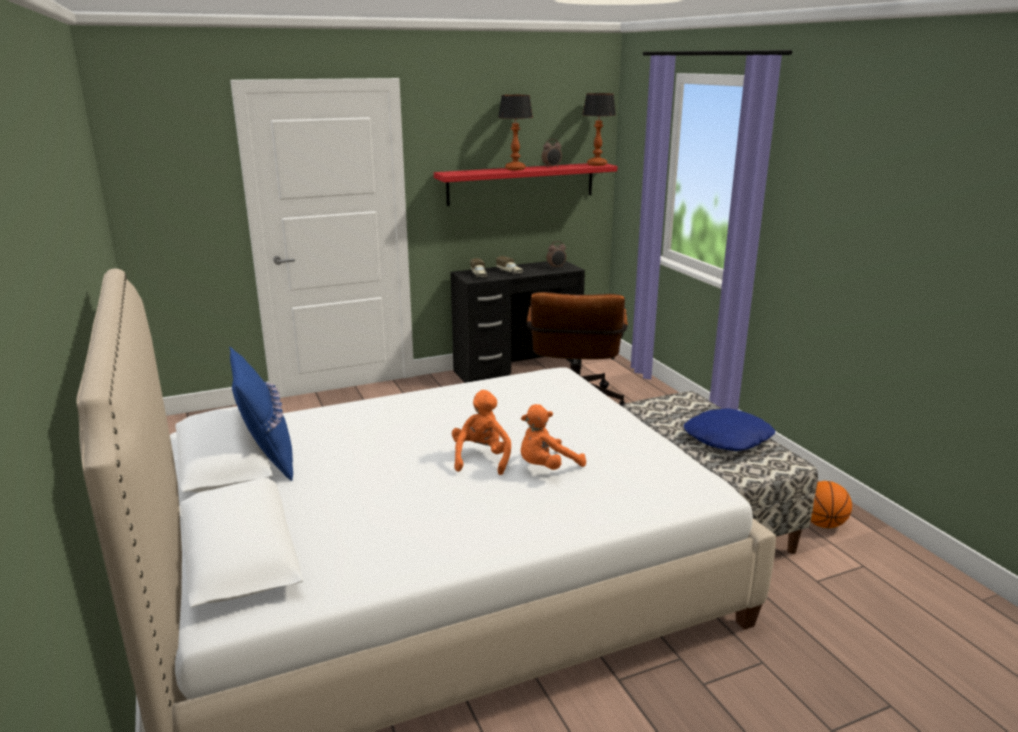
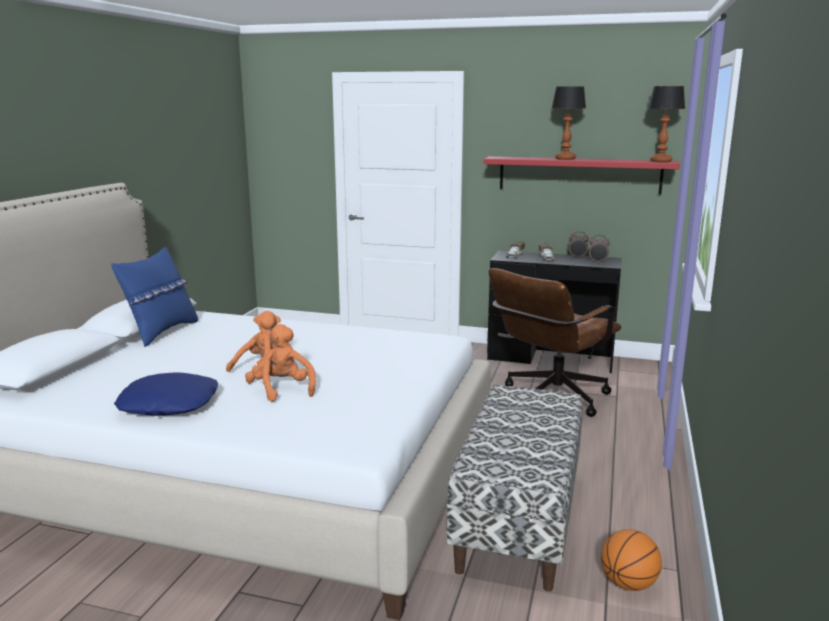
camera: 40 degrees right, 5 degrees down
orange plush toy [521,404,586,470] -> orange plush toy turned 60 degrees clockwise [252,324,316,402]
alarm clock [542,139,562,168] -> alarm clock moved to [568,231,589,259]
blue pillow [684,408,775,451] -> blue pillow moved to [114,372,218,416]

